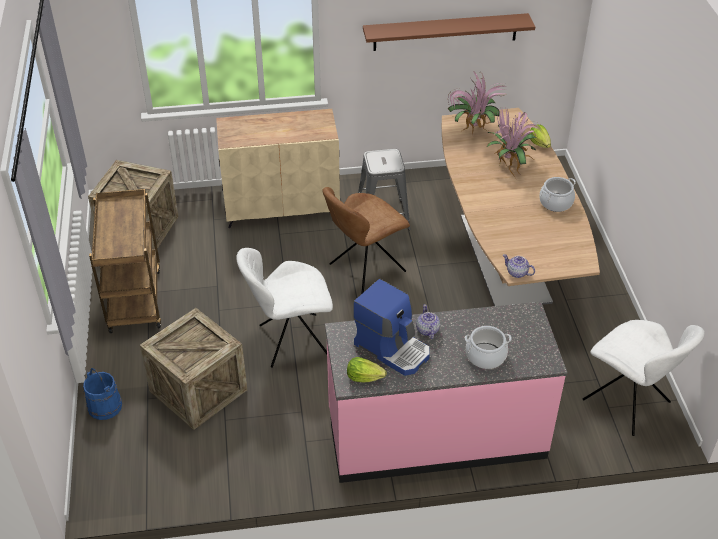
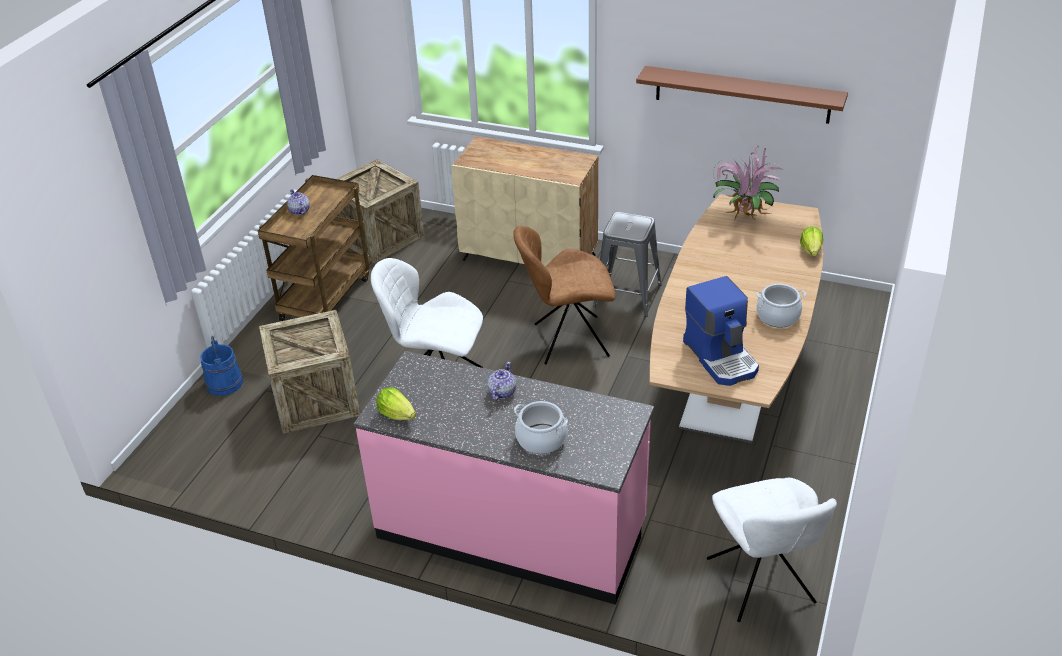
camera: 30 degrees right, 5 degrees down
coffee machine [353,279,430,376] -> coffee machine moved to [683,276,759,386]
potted plant [486,107,541,177] -> none
teapot [503,254,535,278] -> teapot moved to [287,189,310,215]

